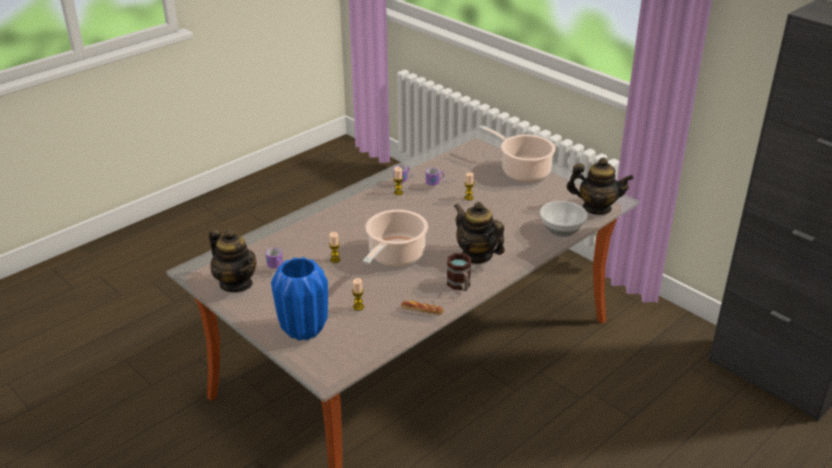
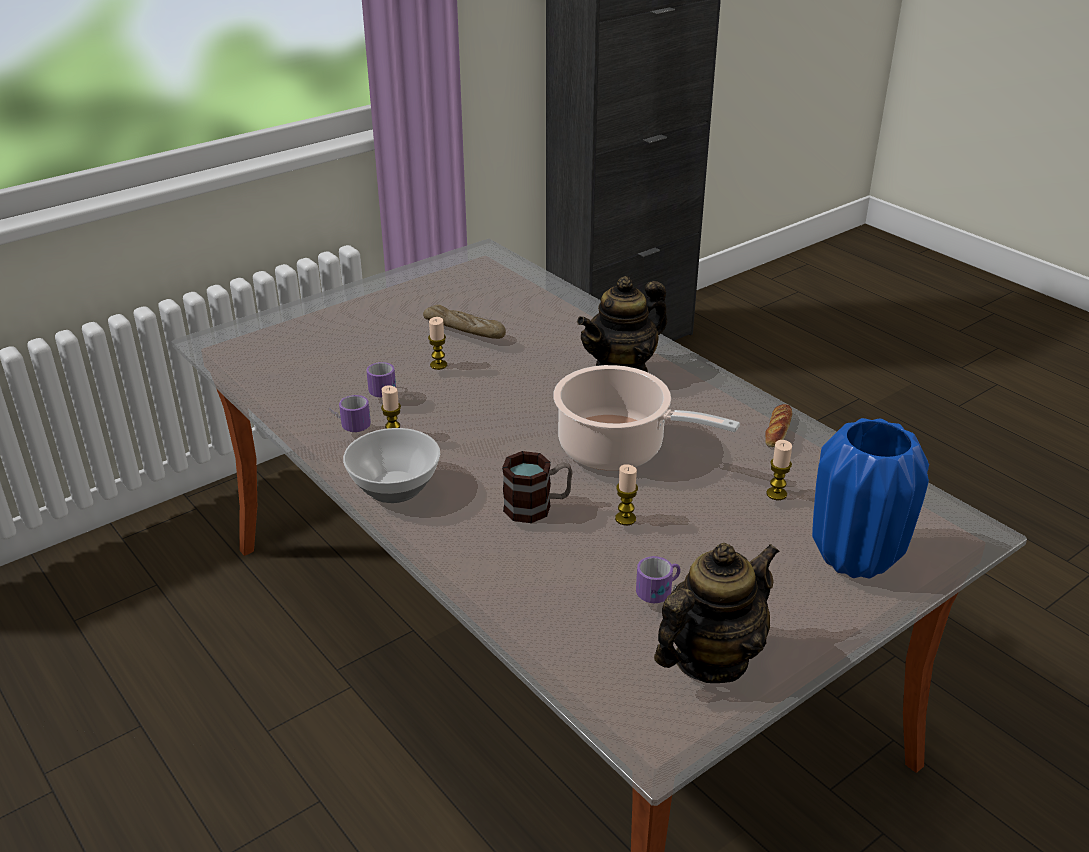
camera: 85 degrees left, 0 degrees up
mug [447,253,471,291] -> mug moved to [502,451,572,523]
cooking pot [479,125,556,182] -> none
bowl [540,201,588,237] -> bowl moved to [343,428,440,503]
teapot [567,157,634,215] -> none
none -> bread [423,305,506,339]

